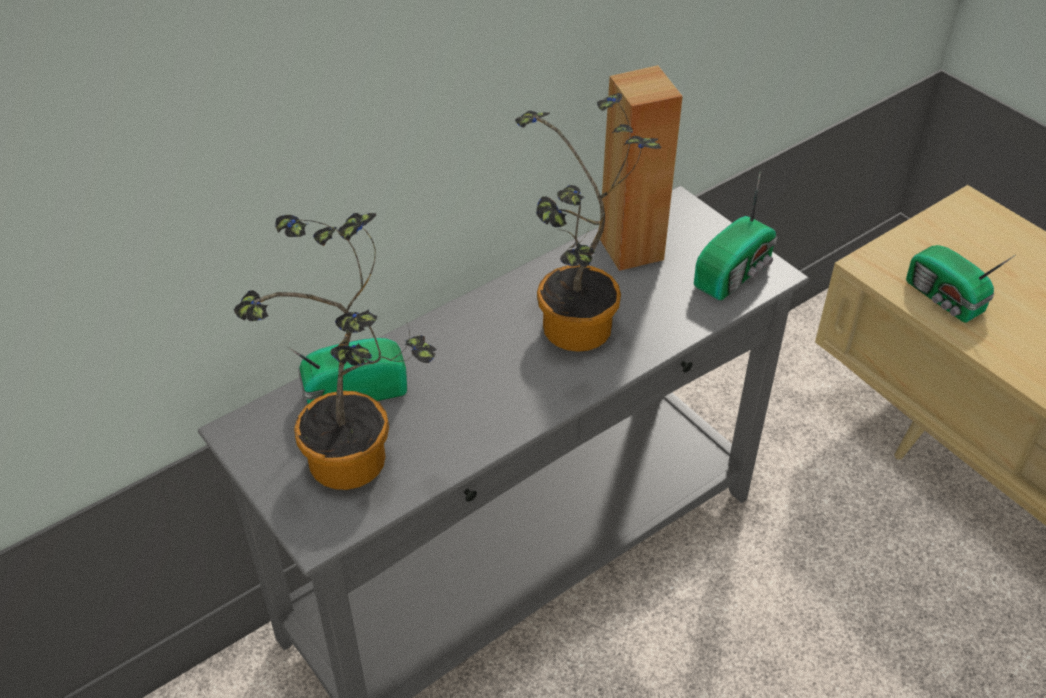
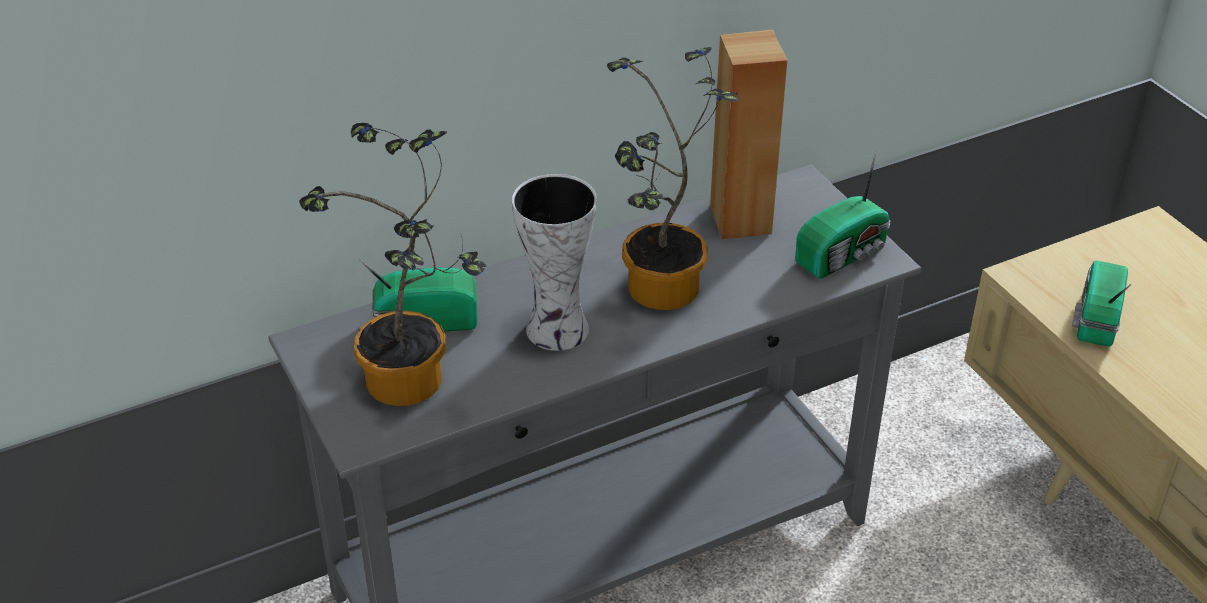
camera: 10 degrees right, 5 degrees down
radio [906,245,1016,323] -> radio turned 45 degrees clockwise [1072,261,1131,347]
none -> vase [512,174,597,351]

